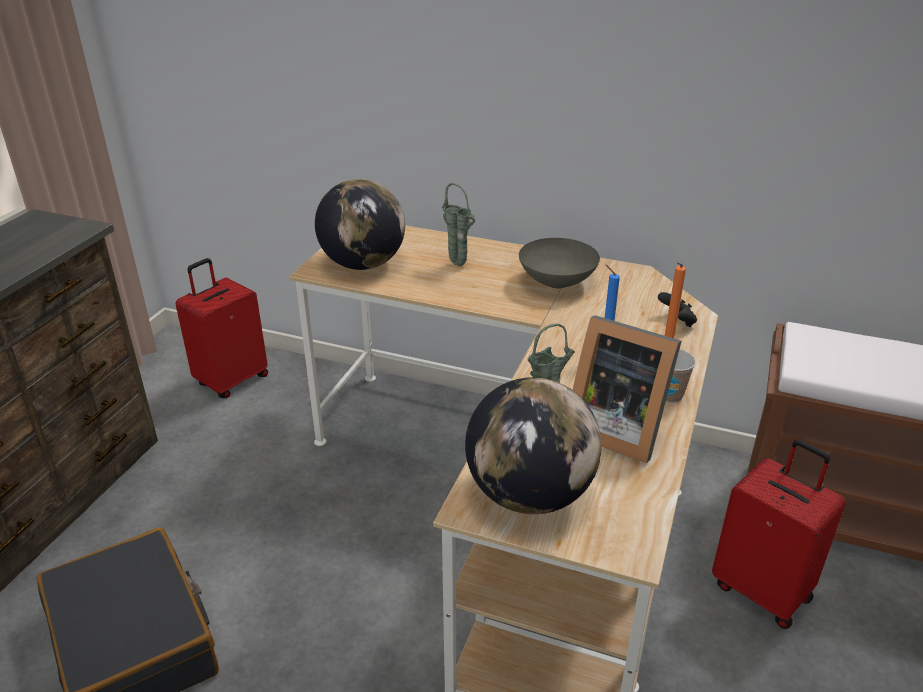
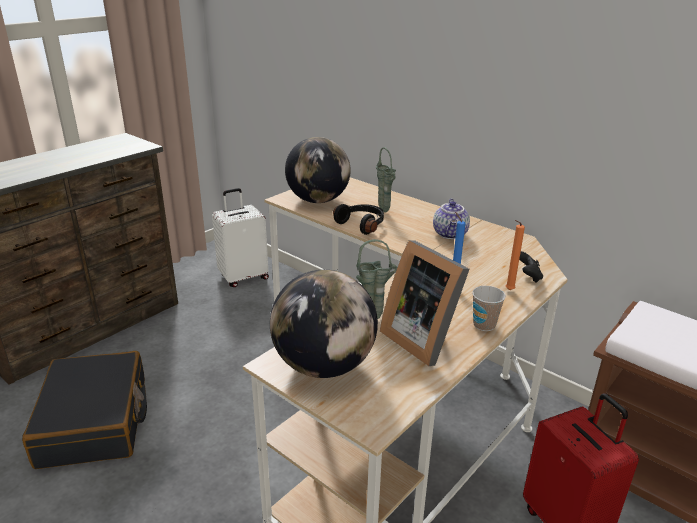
camera: 20 degrees right, 5 degrees down
red suitcase [176,258,268,398] -> white suitcase [212,188,269,287]
grey bowl [519,238,600,288] -> teapot [433,199,470,239]
none -> black headphones [333,204,384,235]

